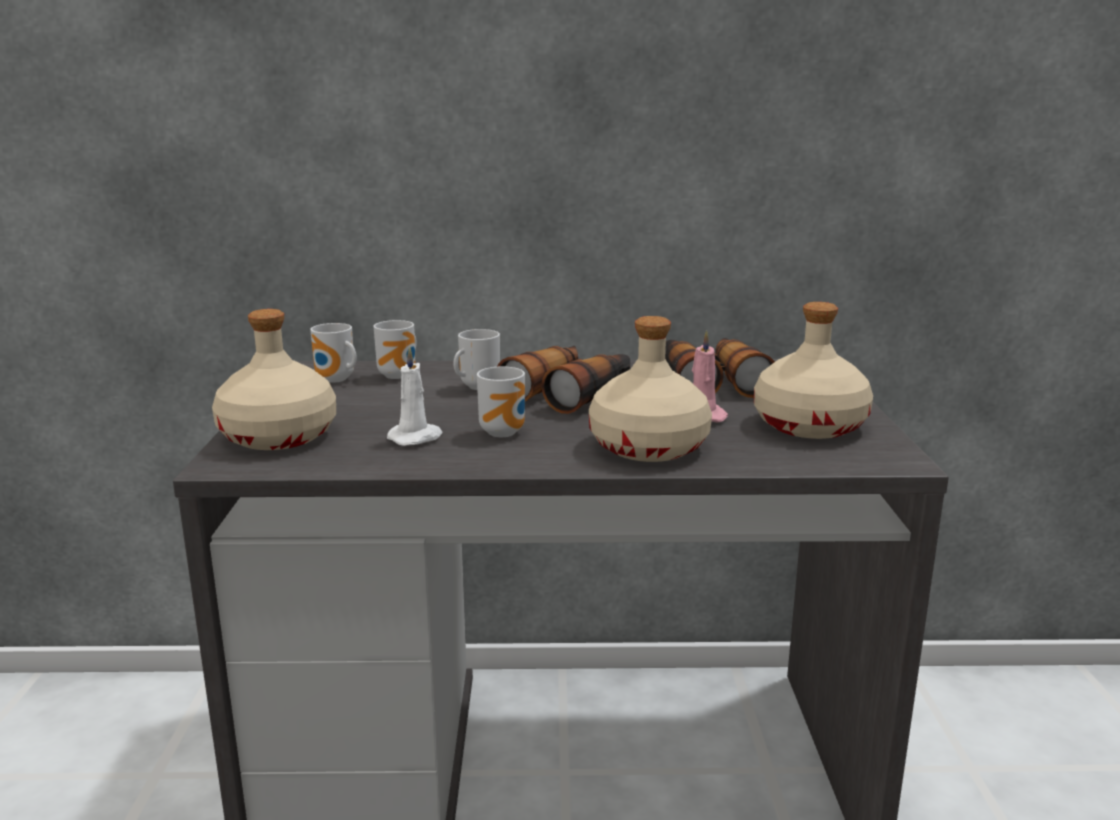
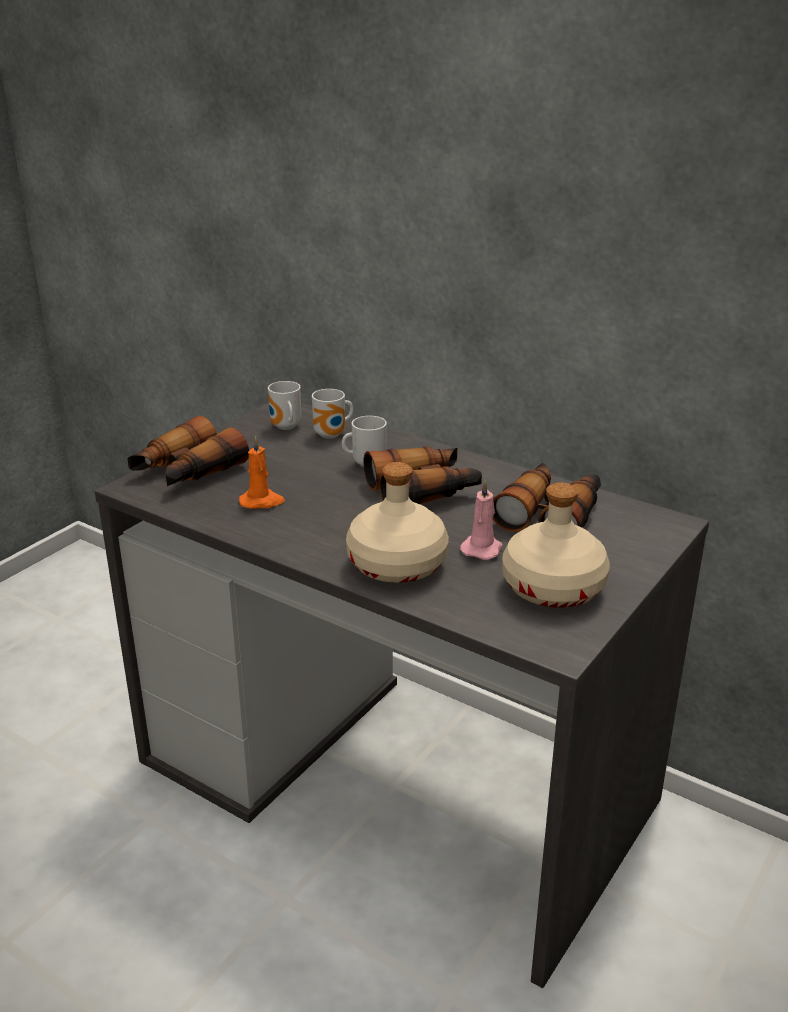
camera: 35 degrees right, 10 degrees up
beige bottle [212,309,336,450] -> binoculars [127,415,249,486]
white candle [387,347,443,446] -> orange candle [239,436,285,509]
mug [477,367,525,437] -> none

